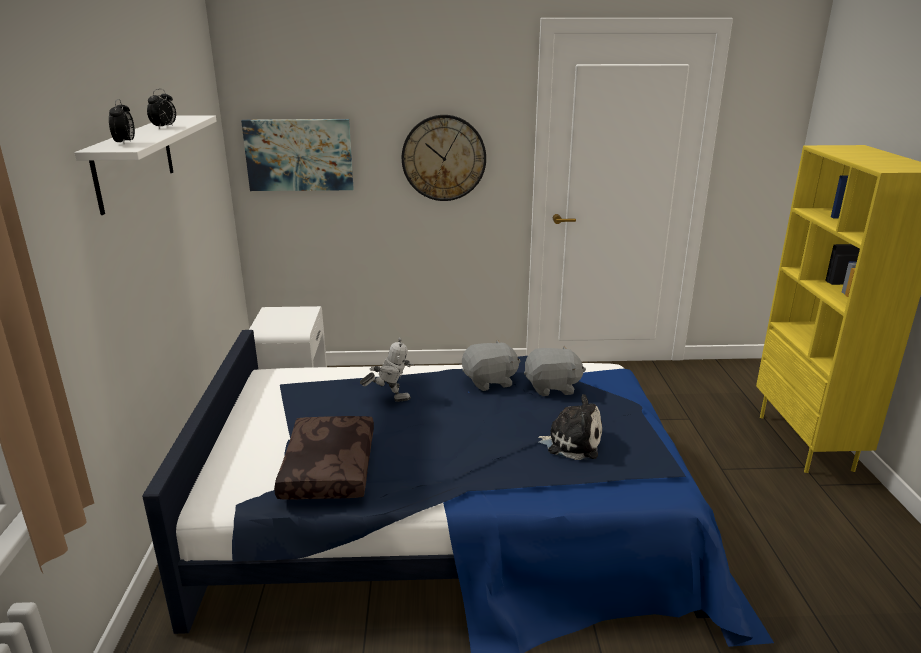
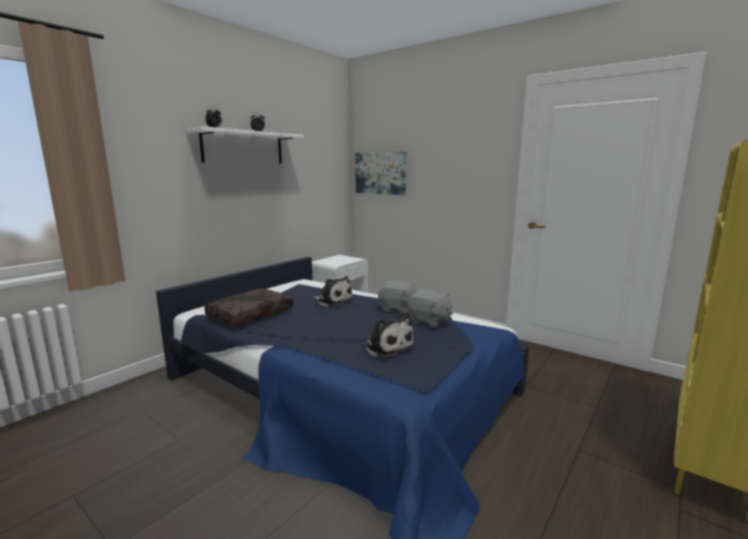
camera: 40 degrees right, 10 degrees down
toy robot [360,338,414,402] -> plush toy [313,276,354,307]
wall clock [402,115,486,201] -> none

